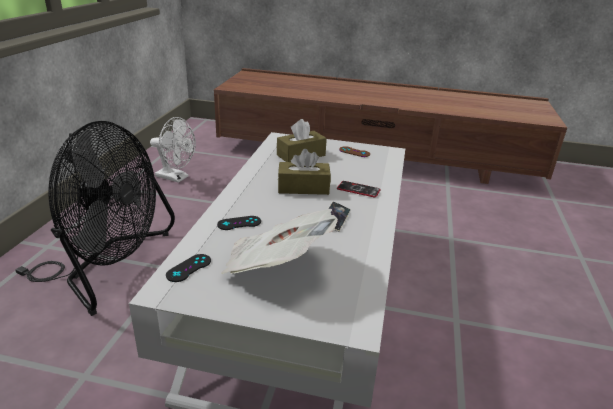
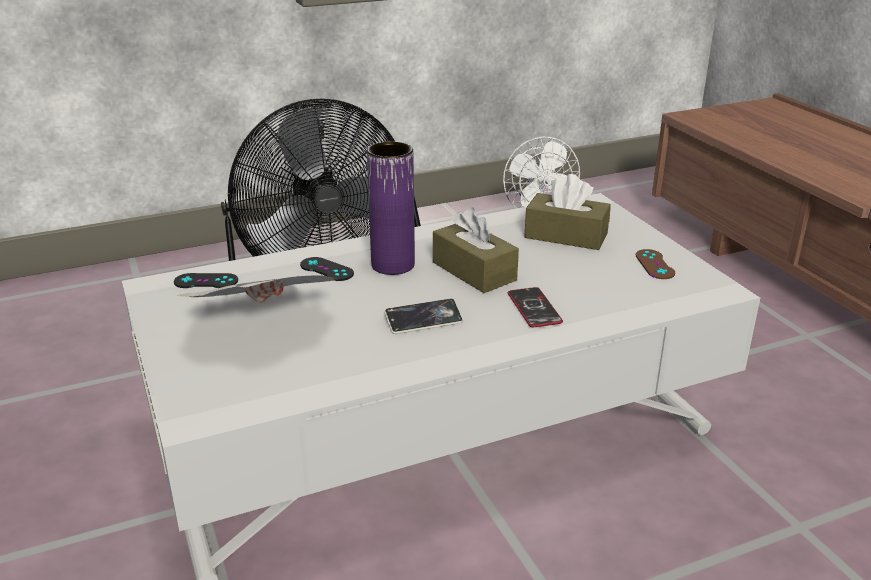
camera: 55 degrees right, 0 degrees up
none -> purple vase [367,141,415,275]

